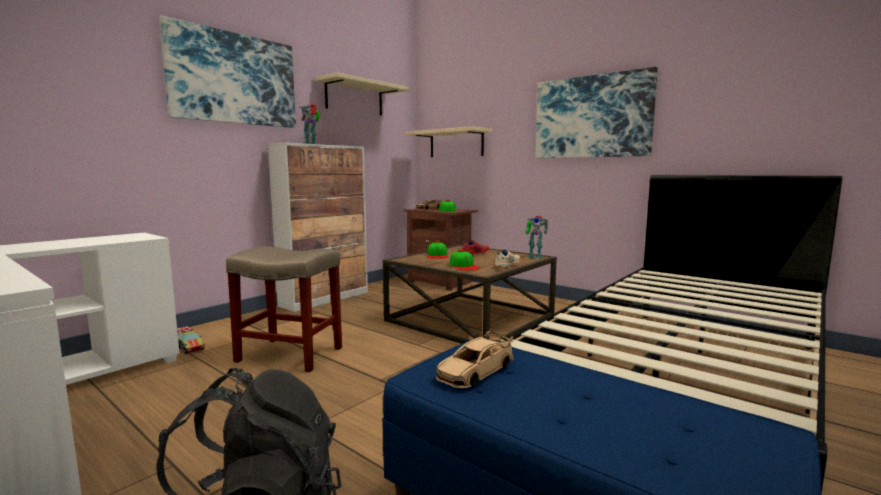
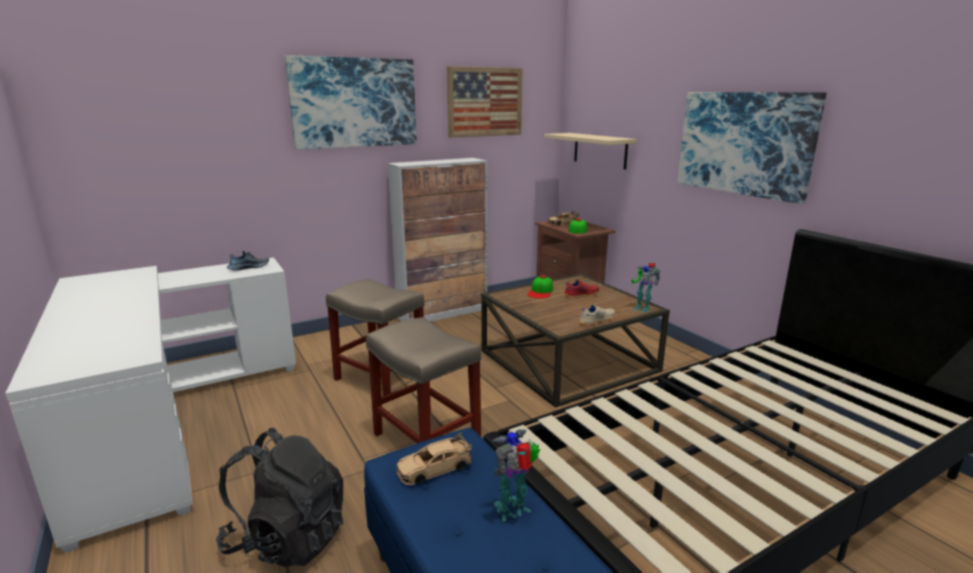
camera: 20 degrees right, 10 degrees up
toy truck [177,326,205,354] -> none
toy robot [300,104,320,144] -> toy robot moved to [492,429,540,522]
beige shelf [315,72,409,116] -> picture [447,66,522,138]
cap [450,249,481,271] -> none
none -> shoe [227,251,269,271]
none -> beige stool [366,317,481,443]

